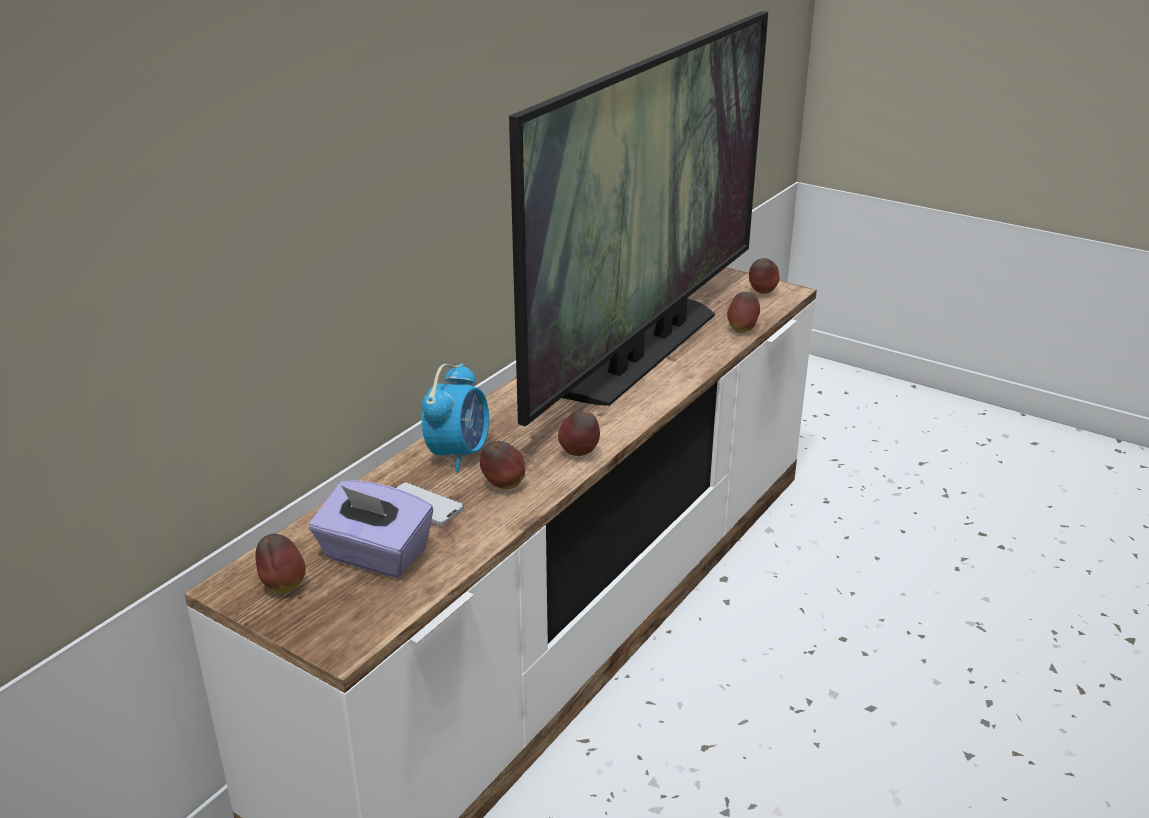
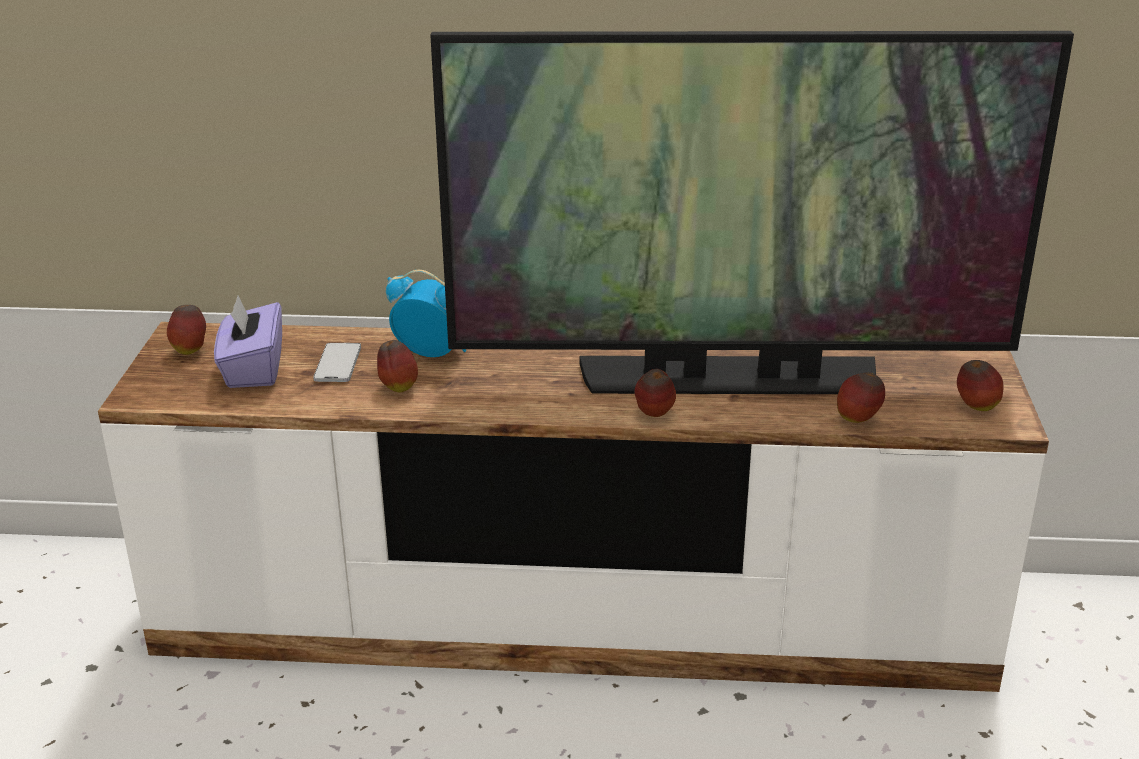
camera: 60 degrees right, 0 degrees up
alarm clock [422,363,489,472] -> alarm clock turned 150 degrees counterclockwise [386,270,466,357]
apple [558,411,600,456] -> apple moved to [634,369,676,417]

